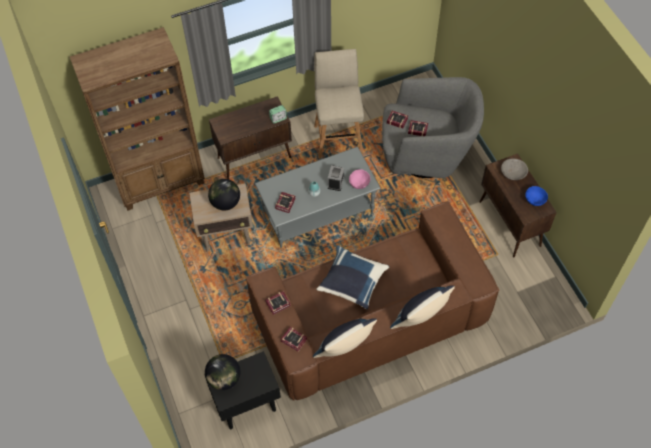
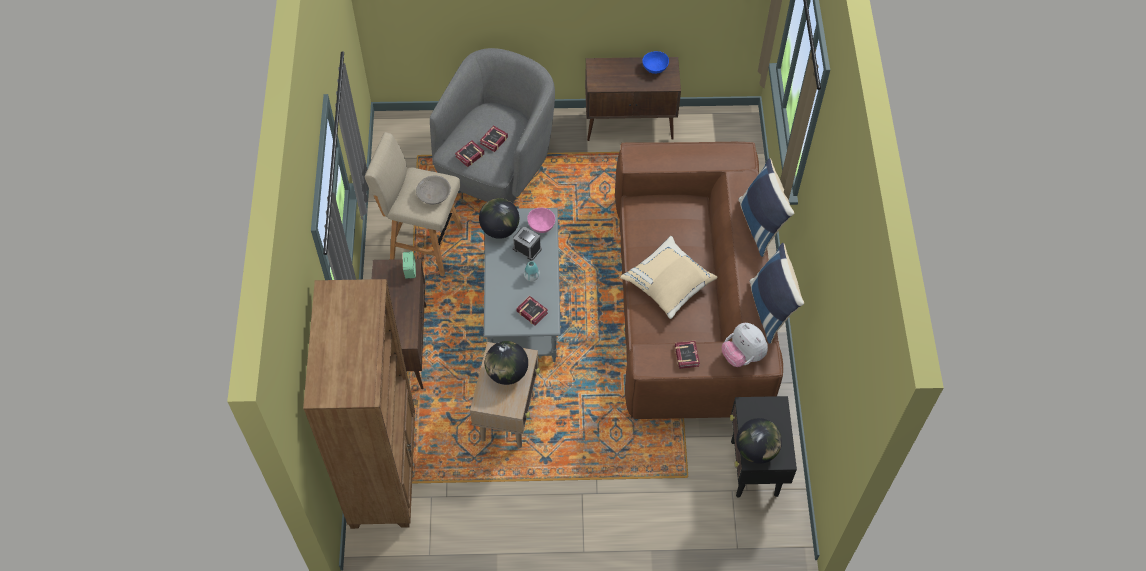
camera: 70 degrees left, 0 degrees up
book [281,327,307,352] -> plush toy [722,323,768,367]
blue pillow [316,245,390,309] -> beige pillow [620,236,717,319]
grey bowl [501,159,528,180] -> grey bowl moved to [416,176,451,204]
none -> globe [479,198,519,239]

